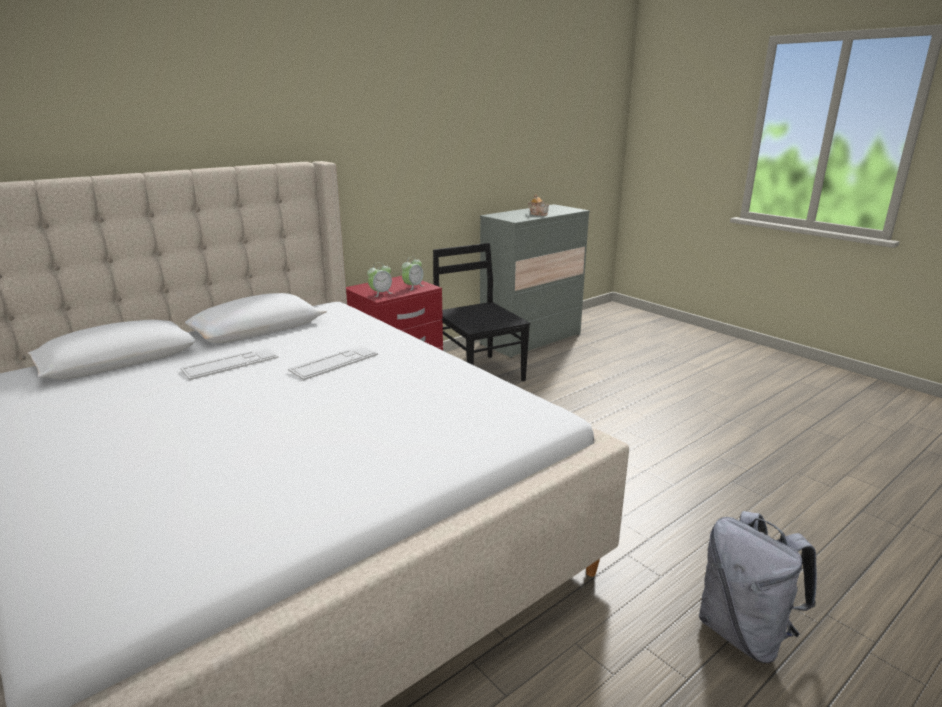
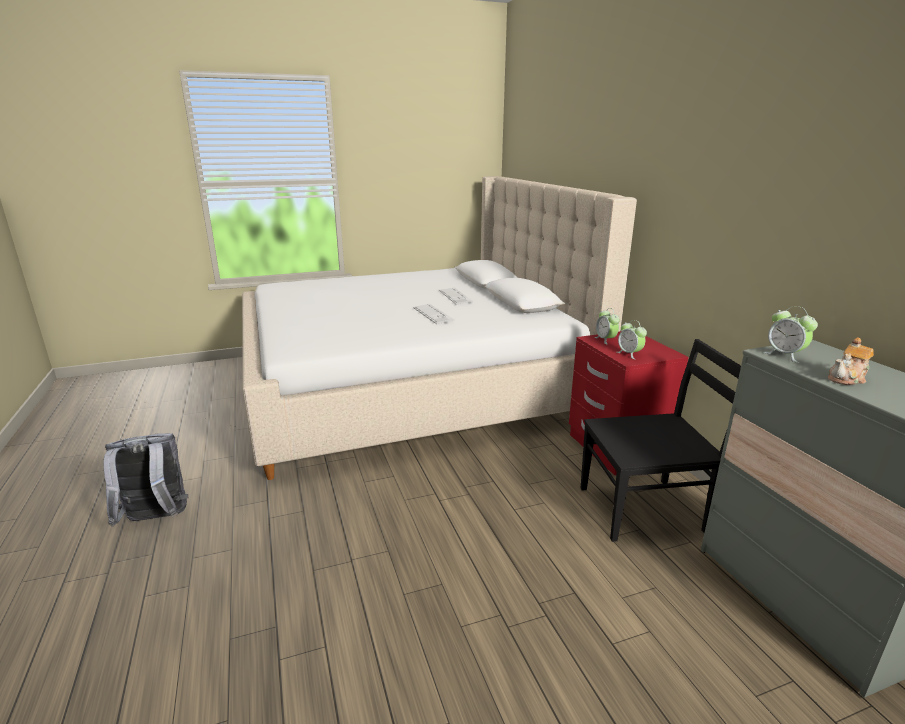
camera: 110 degrees right, 0 degrees up
none -> alarm clock [763,306,818,363]

